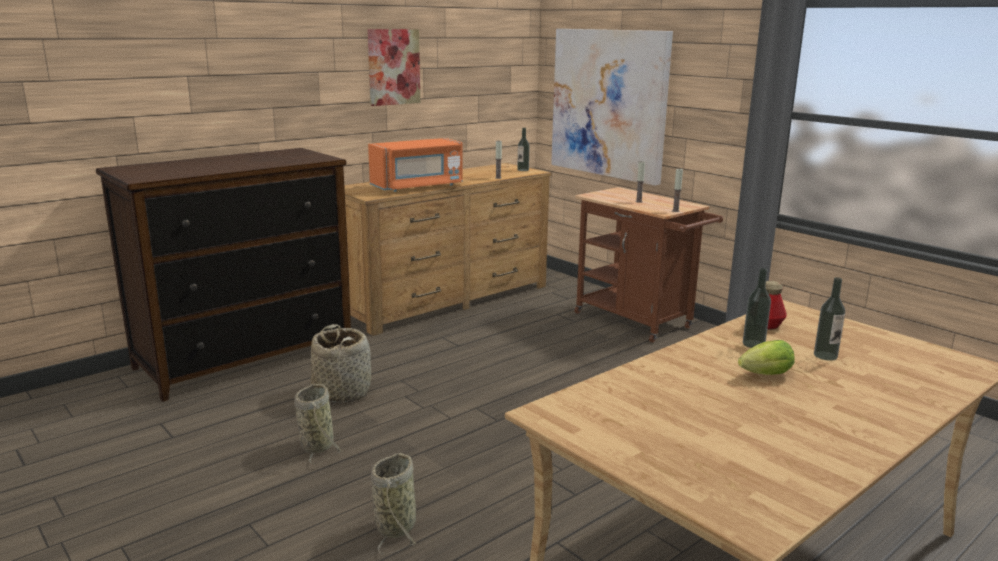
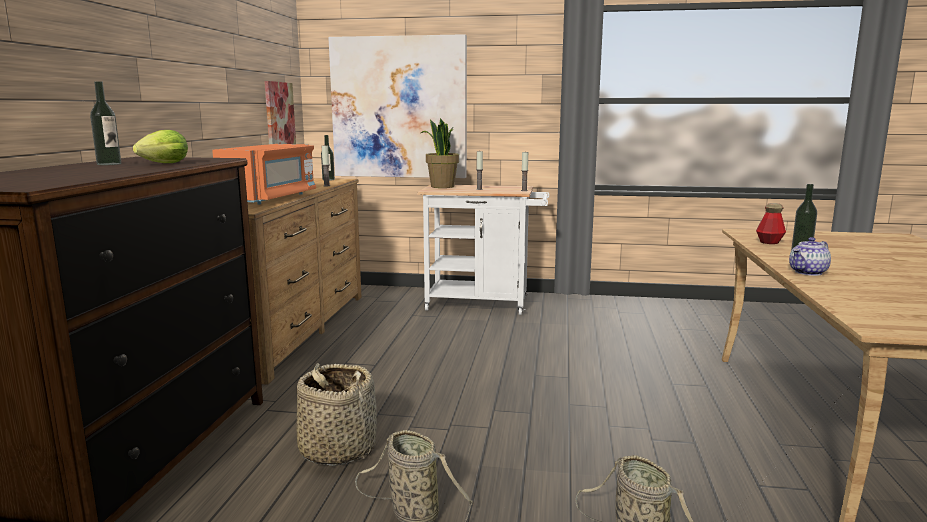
camera: 40 degrees left, 5 degrees down
picture [367,29,420,106] -> picture moved to [264,81,296,144]
brown cart [574,187,723,342] -> white cart [417,184,549,315]
lettuce [738,340,794,375] -> lettuce moved to [133,130,188,163]
bottle [814,277,845,361] -> bottle moved to [90,81,121,165]
none -> potted plant [421,118,459,188]
none -> teapot [789,237,831,276]

